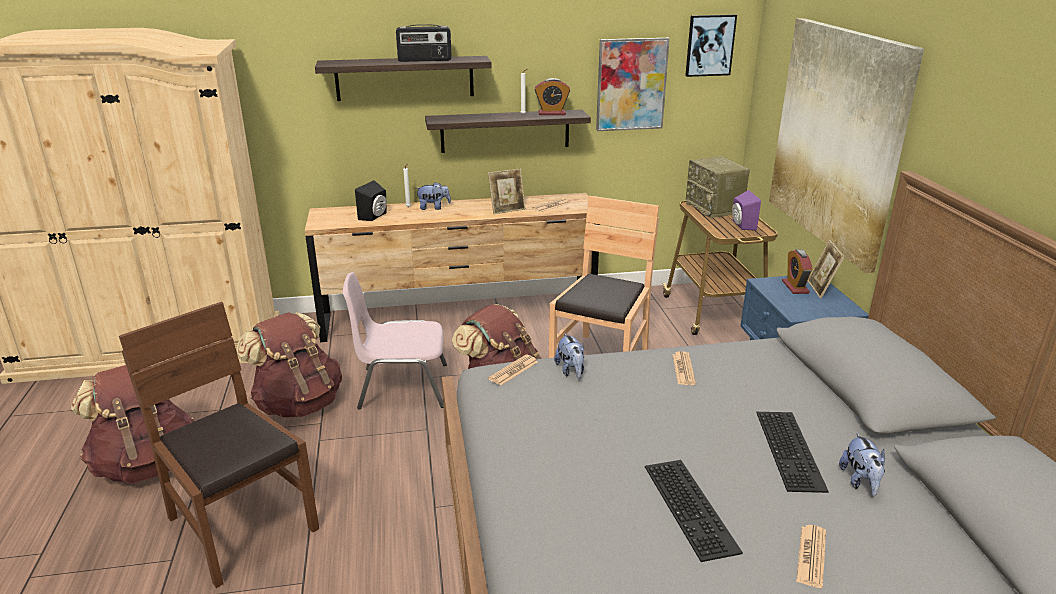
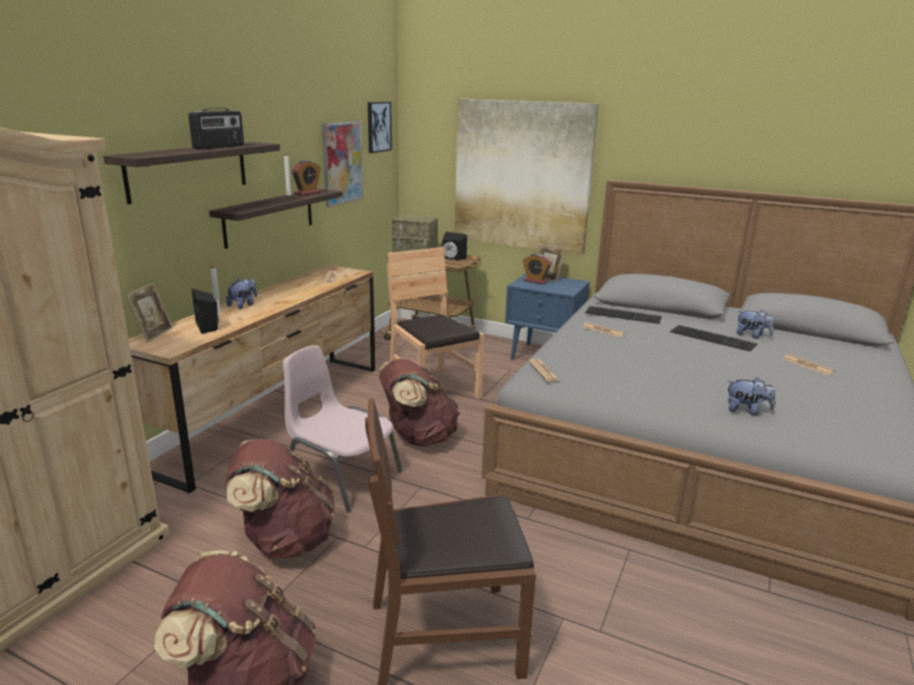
camera: 55 degrees left, 5 degrees down
pink chair [343,272,447,410] -> pink chair turned 90 degrees clockwise [283,345,403,512]
picture frame [488,169,526,214] -> picture frame moved to [126,283,173,343]
plush toy [554,333,584,378] -> plush toy moved to [727,377,775,416]
keyboard [645,460,743,562] -> keyboard moved to [585,306,662,324]
purple speaker [732,190,761,231] -> black speaker [442,232,467,261]

